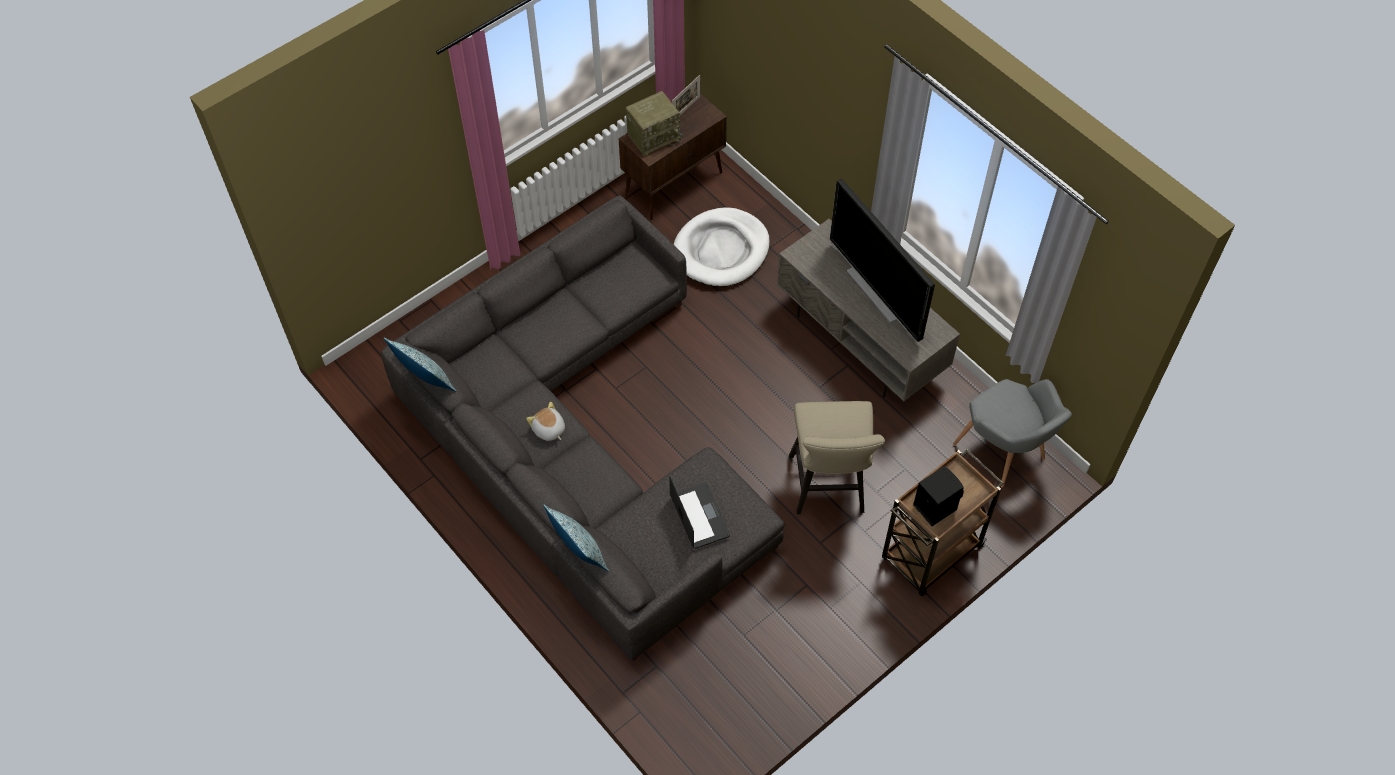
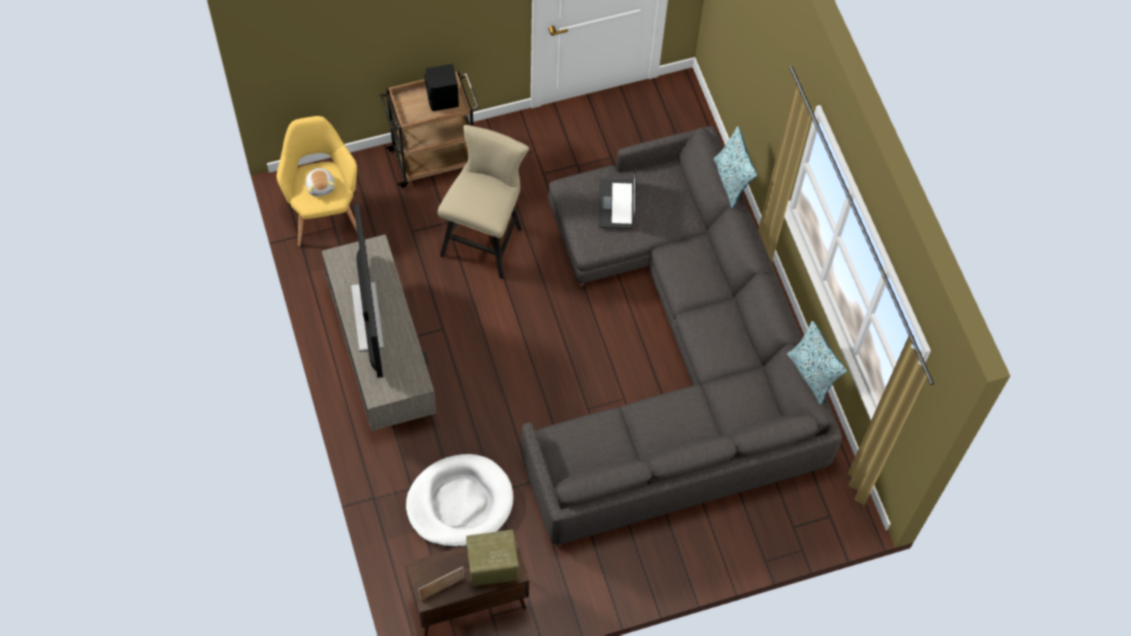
camera: 160 degrees left, 5 degrees up
plush toy [526,402,565,441] -> plush toy moved to [306,167,336,196]
grey armchair [953,379,1072,488] -> yellow armchair [277,116,357,246]

